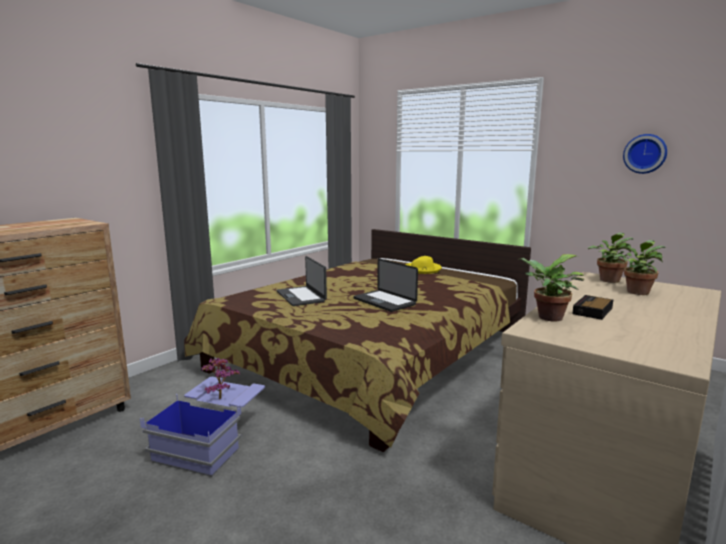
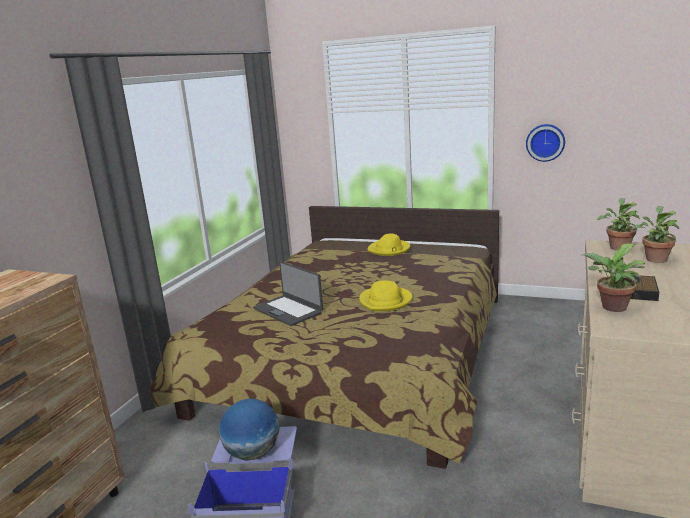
camera: 15 degrees left, 5 degrees up
potted plant [201,358,240,399] -> globe [219,399,279,461]
laptop [353,259,418,312] -> yellow hat [359,280,413,311]
wall clock [623,134,667,174] -> wall clock moved to [526,124,565,162]

